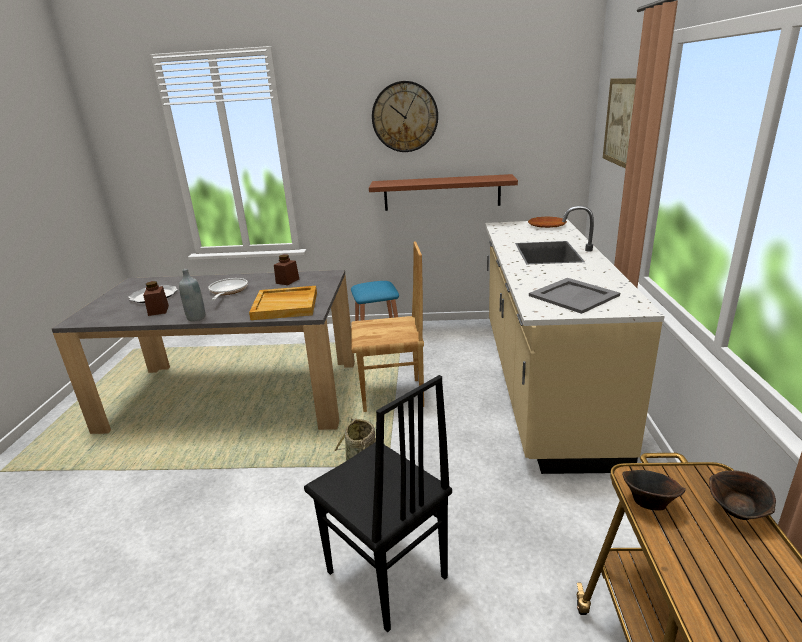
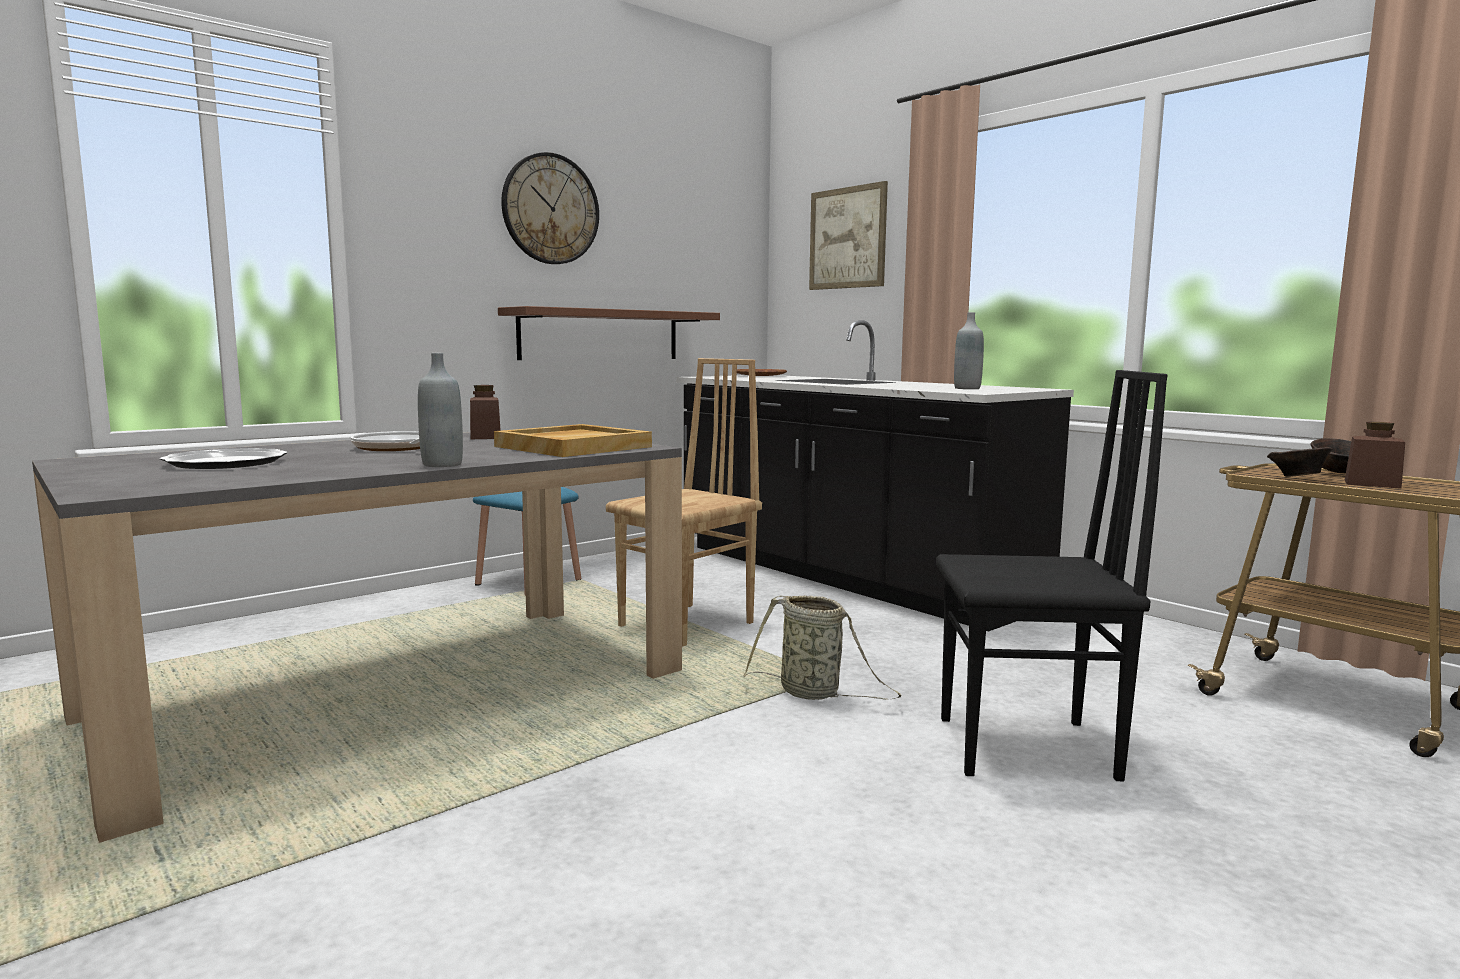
camera: 45 degrees left, 15 degrees down
brown jar [143,281,169,316] -> brown jar moved to [1345,422,1405,489]
beige counter [485,206,664,474] -> black counter [676,320,1074,631]
grey tray [529,278,620,314] -> grey bottle [954,312,984,389]

